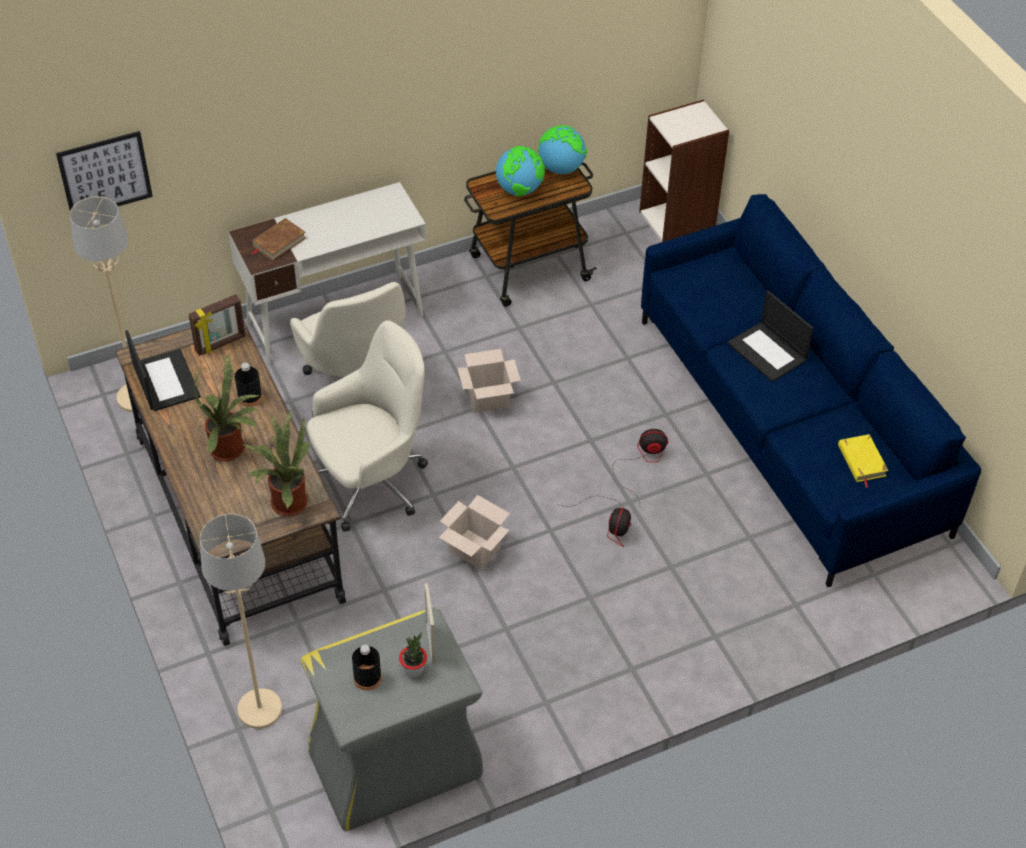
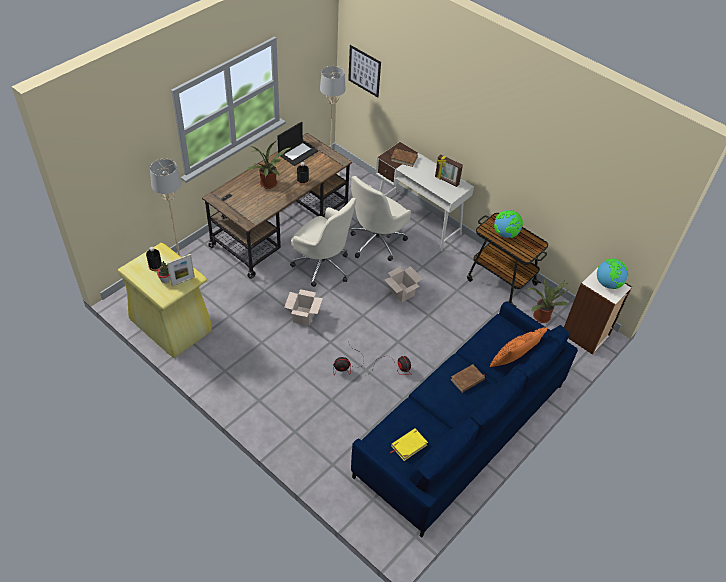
camera: 65 degrees right, 0 degrees up
picture frame [188,294,246,356] -> picture frame moved to [435,154,463,187]
potted plant [241,409,310,516] -> potted plant moved to [527,279,569,323]
grey nightstand [301,607,483,831] -> yellow nightstand [118,243,212,358]
globe [537,125,587,174] -> globe moved to [597,259,628,289]
laptop [728,291,813,382] -> brown book [450,364,485,393]
none -> orange pillow [490,327,547,367]

